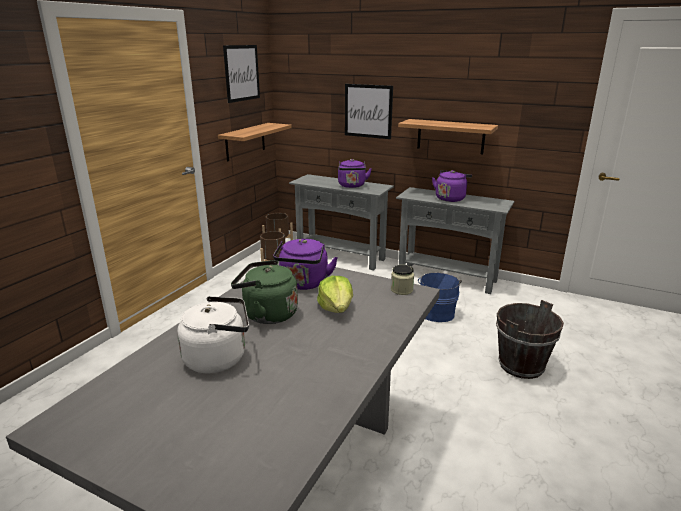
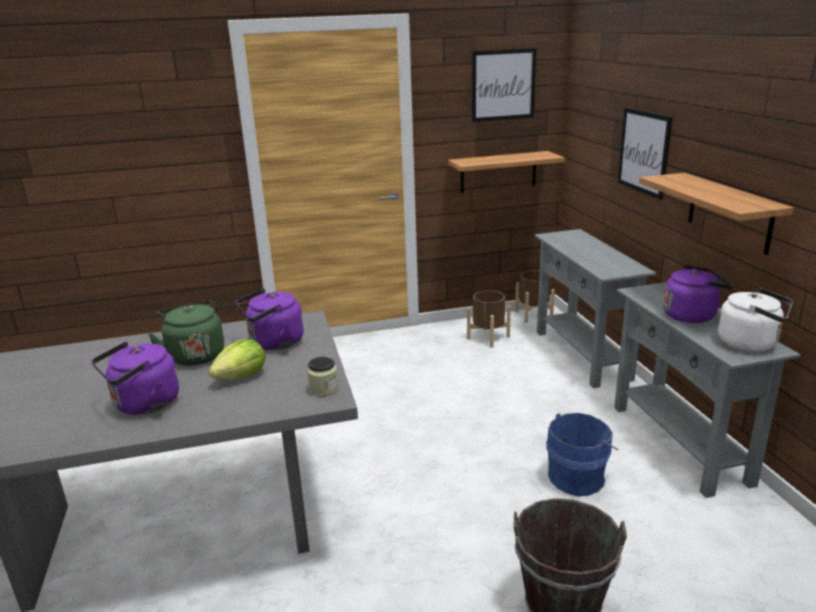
camera: 50 degrees right, 0 degrees up
white kettle [177,296,249,373] -> white kettle moved to [718,288,793,352]
purple kettle [338,159,372,188] -> purple kettle moved to [92,342,179,415]

